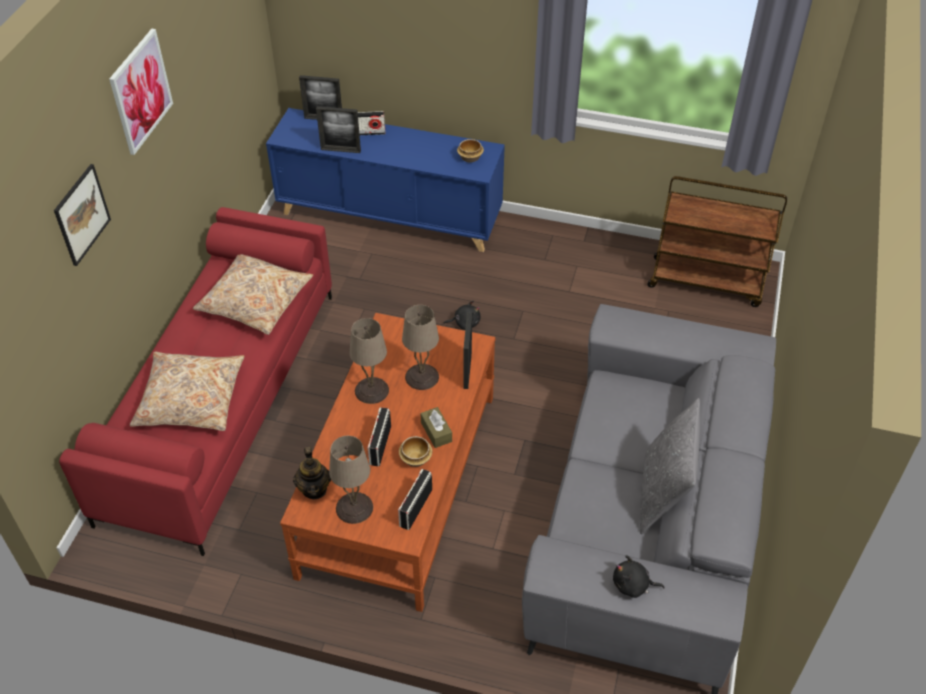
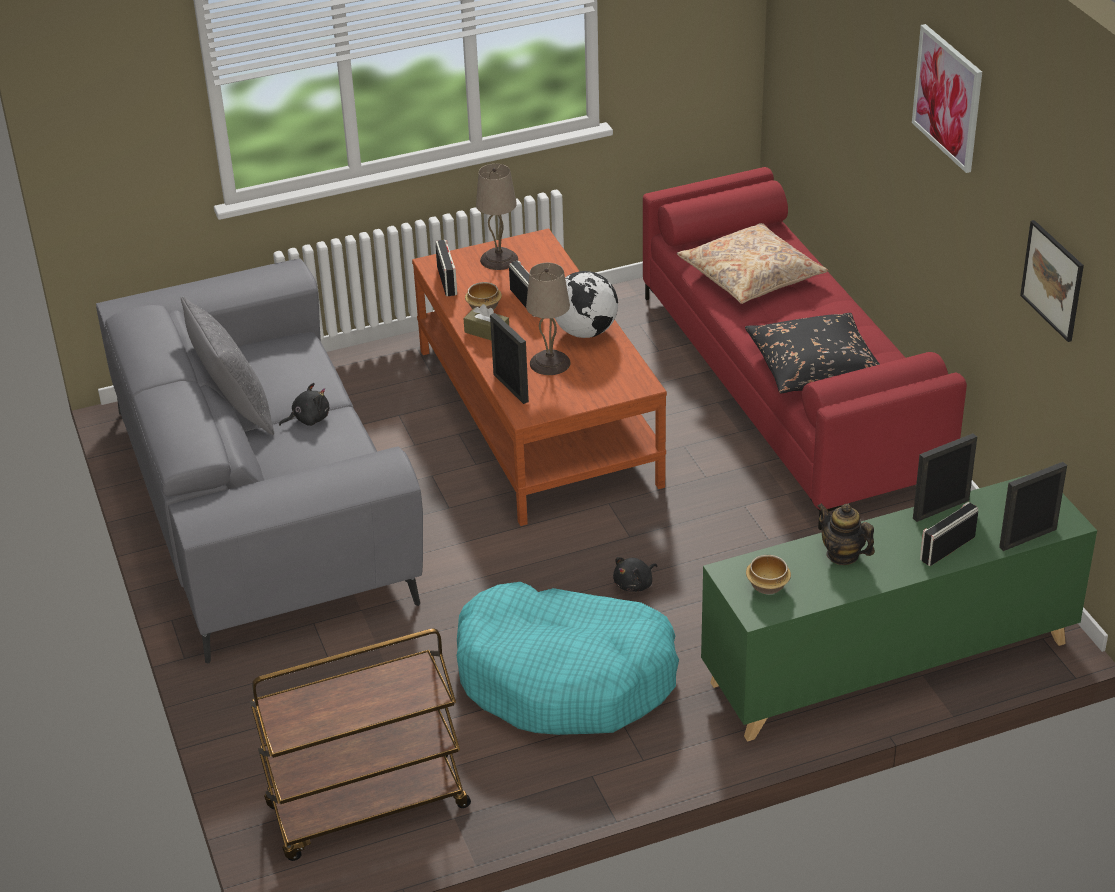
camera: 145 degrees right, 10 degrees down
picture [54,164,111,266] -> picture moved to [1020,220,1084,342]
beige pillow [193,255,313,335] -> black pillow [745,313,880,394]
blue cabinet [266,108,505,252] -> green cabinet [701,474,1097,742]
teapot [293,447,331,499] -> teapot moved to [818,503,875,565]
beige table lamp [350,318,389,404] -> globe [555,271,618,338]
black plush toy [613,555,665,598] -> black plush toy moved to [279,383,329,426]
none -> turquoise dog bed [456,582,679,735]

